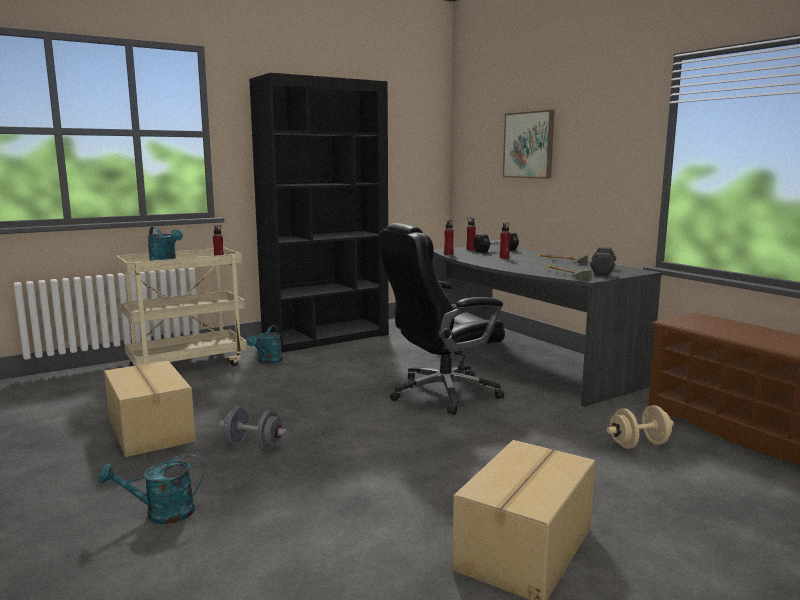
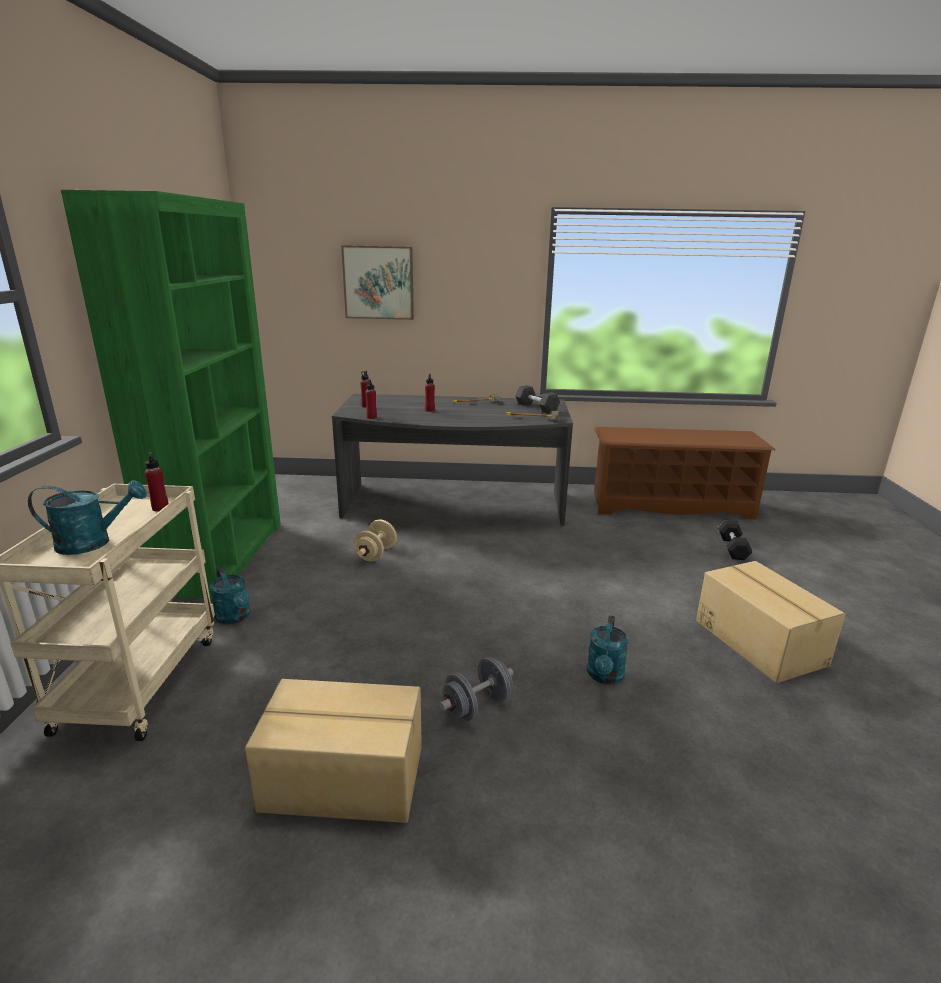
camera: 55 degrees left, 10 degrees up
turquoise watering can [98,454,204,524] -> turquoise watering can moved to [587,615,629,684]
black bookcase [249,73,389,352] -> green bookcase [61,190,281,599]
black office chair [380,223,505,415] -> none
black dumbbell [473,232,519,253] -> black dumbbell moved to [718,520,753,560]
beige dumbbell [607,405,674,449] -> beige dumbbell moved to [353,519,397,562]

